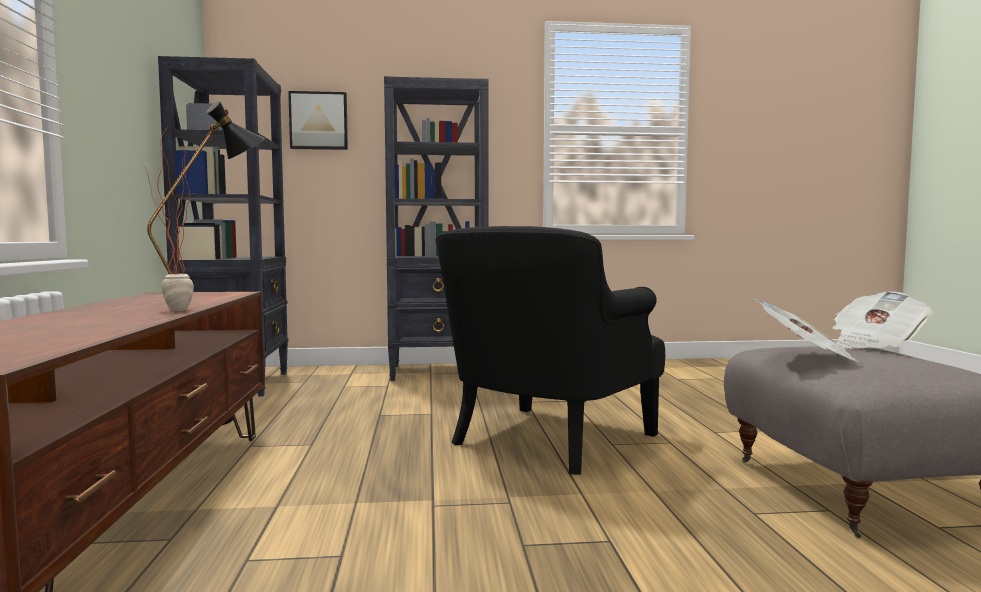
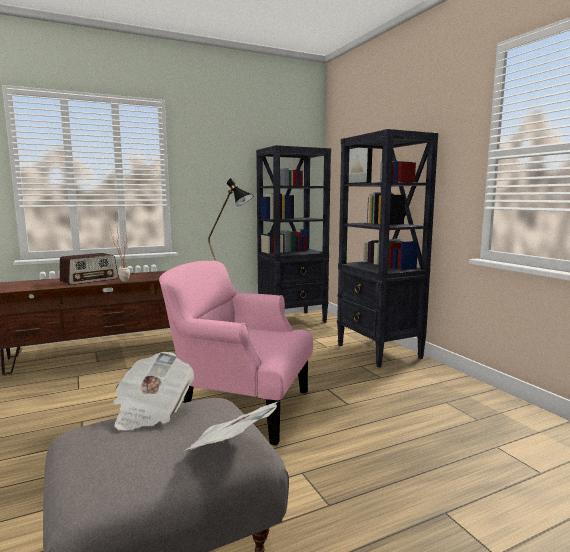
camera: 70 degrees right, 5 degrees up
black armchair [435,226,665,475] -> pink armchair [159,261,313,446]
none -> radio [59,253,118,285]

